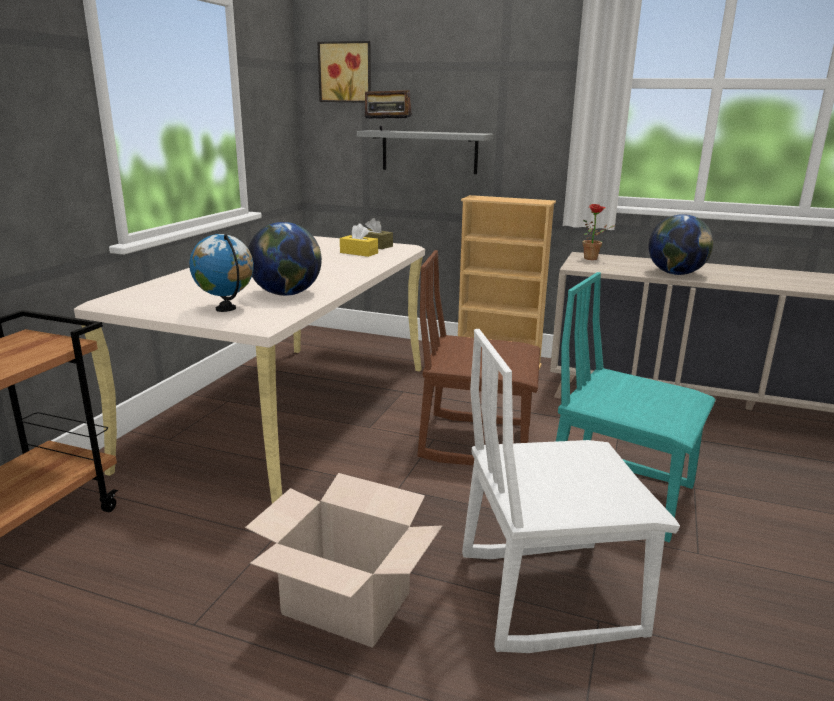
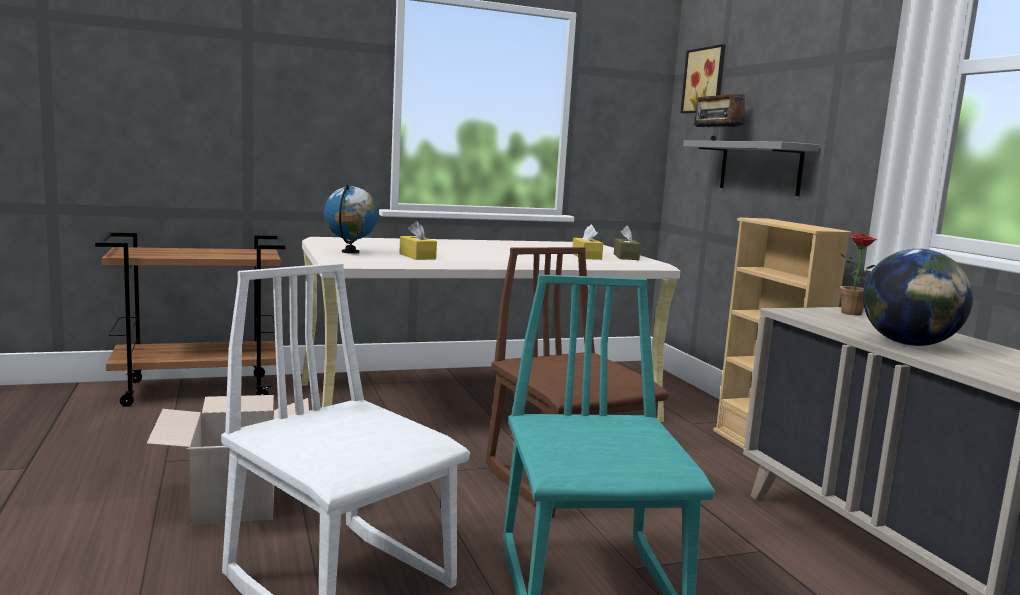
camera: 50 degrees right, 10 degrees down
globe [248,222,322,296] -> yellow tissue box [399,221,437,260]

